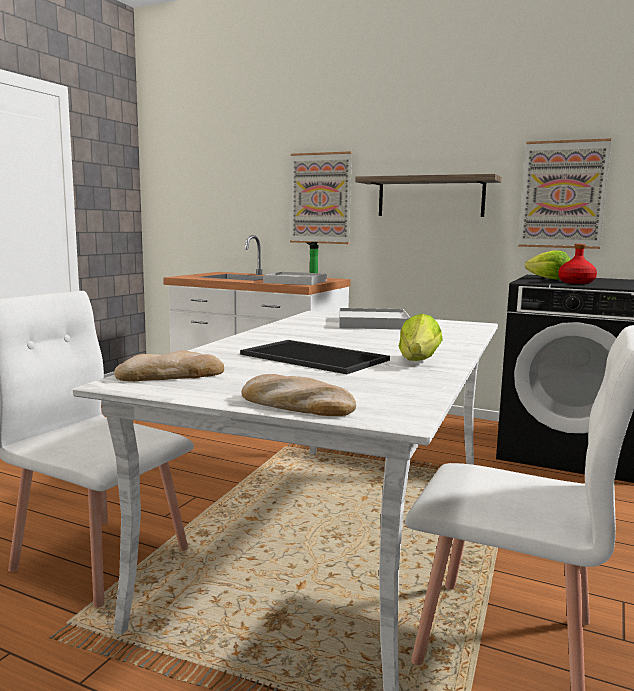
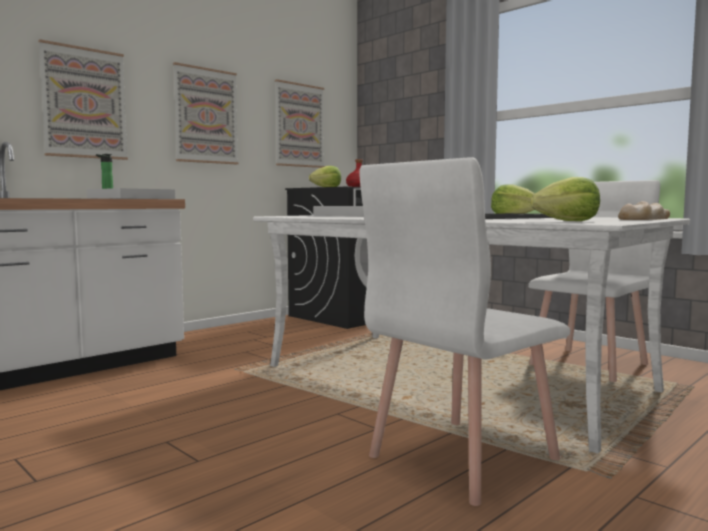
camera: 70 degrees left, 5 degrees down
bread [114,351,224,382] -> lettuce [531,177,600,221]
shelf [355,174,502,217] -> picture [173,62,239,164]

